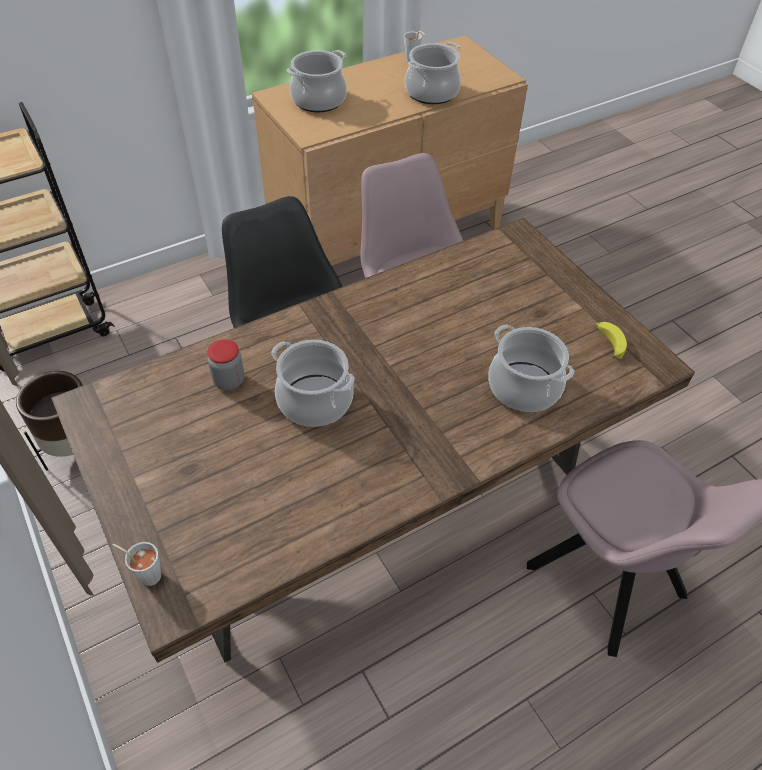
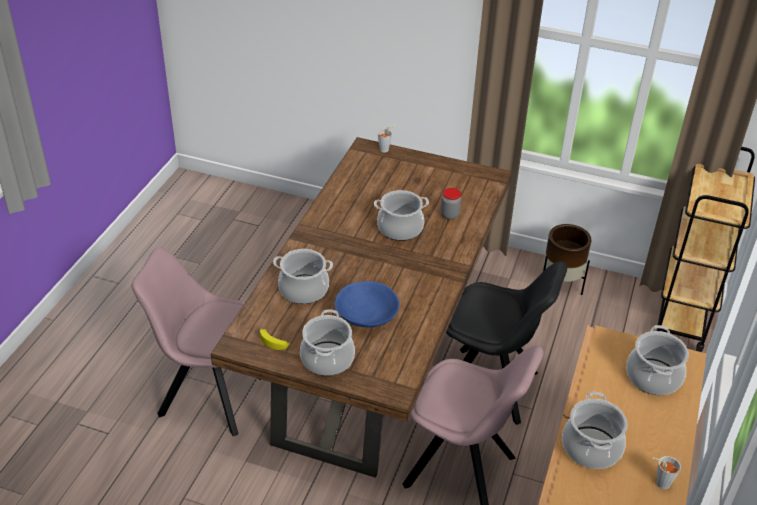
camera: 140 degrees right, 10 degrees down
none -> cooking pot [300,309,355,376]
none -> blue bowl [334,281,400,327]

